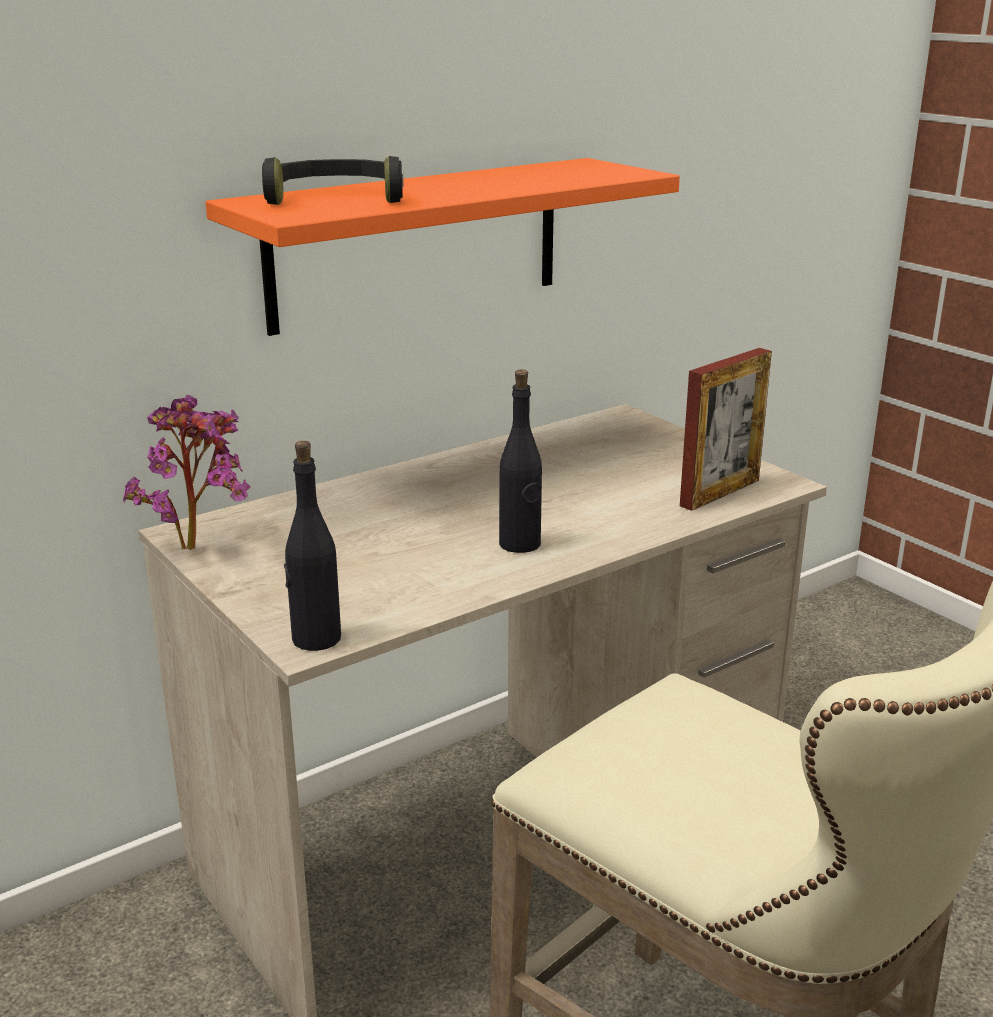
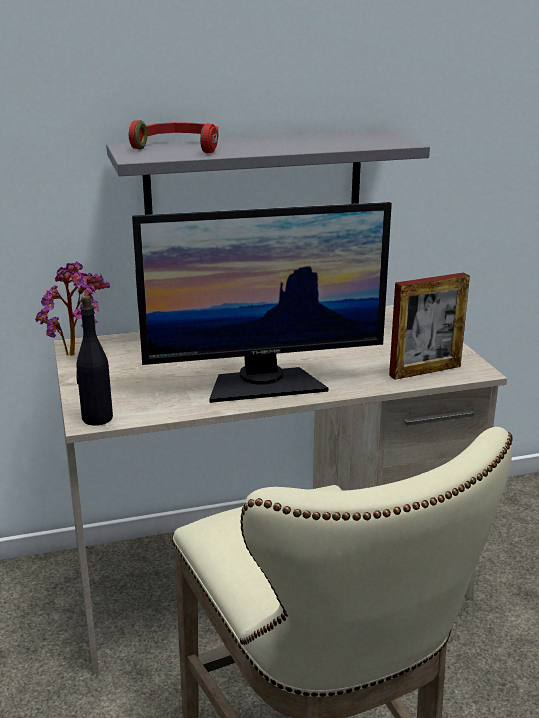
camera: 20 degrees right, 0 degrees up
orange shelf [205,158,680,336] -> grey shelf [106,130,430,215]
black headphones [262,156,404,205] -> red headphones [129,120,218,153]
black bottle [499,370,542,553] -> monitor [132,202,392,403]

